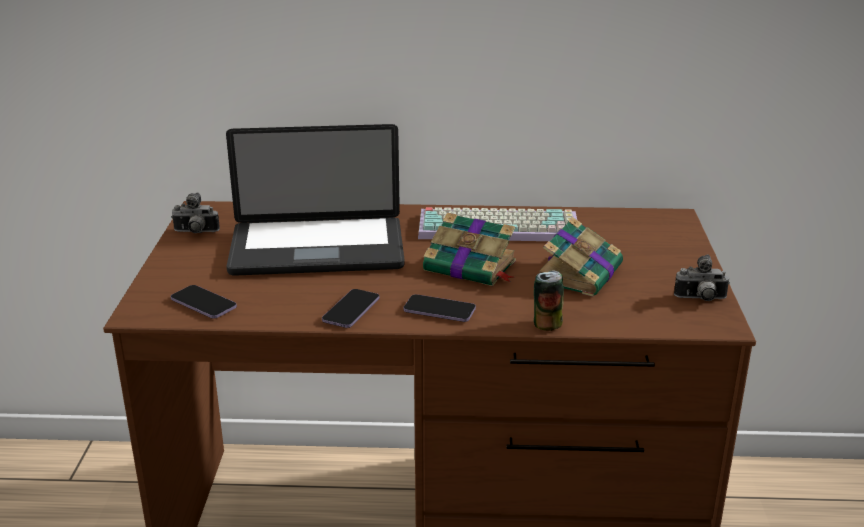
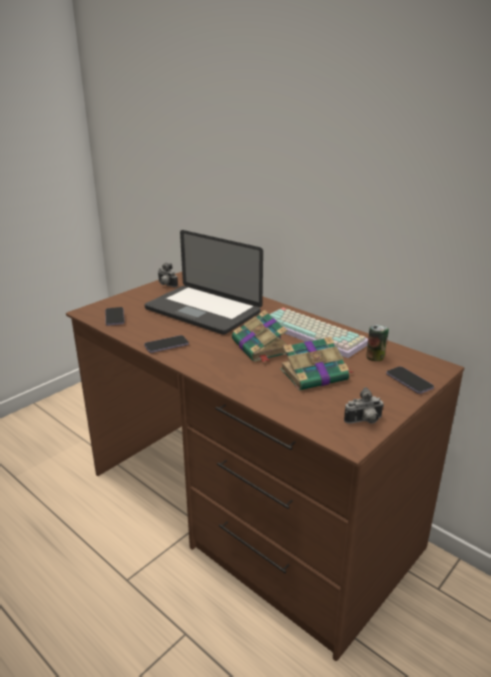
camera: 40 degrees right, 0 degrees up
phone [403,294,476,322] -> phone moved to [386,366,434,394]
can [534,271,564,331] -> can moved to [366,325,389,361]
camera [674,255,730,301] -> camera turned 60 degrees counterclockwise [344,387,384,424]

